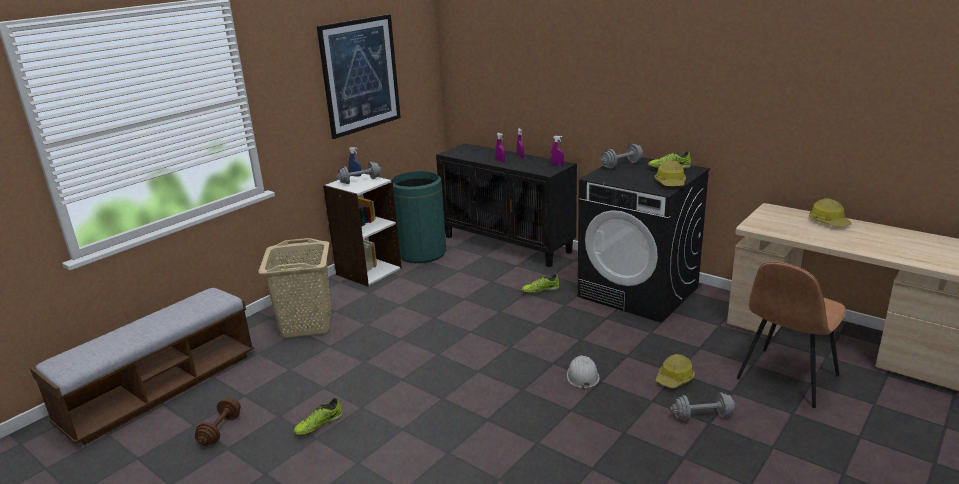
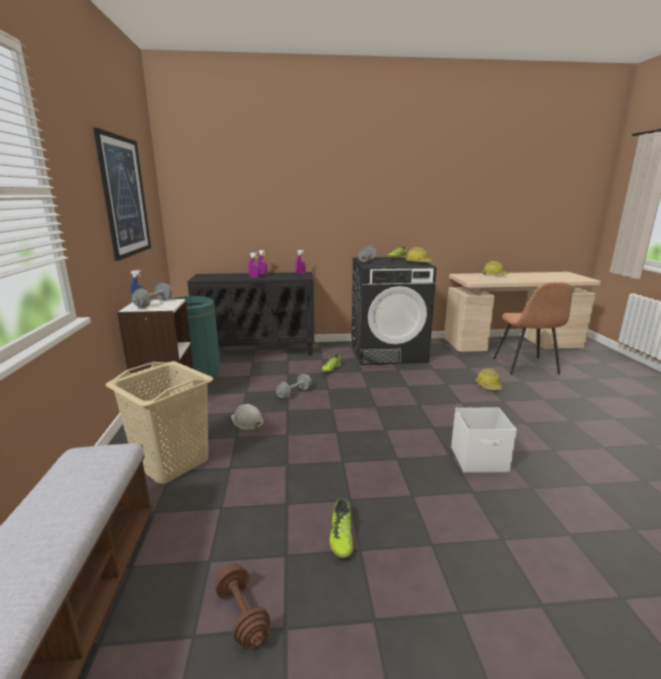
camera: 45 degrees left, 5 degrees down
white hard hat [567,355,600,390] -> white hard hat moved to [231,404,264,429]
grey dumbbell [670,393,736,421] -> grey dumbbell moved to [276,374,312,399]
none -> white storage box [451,408,517,473]

